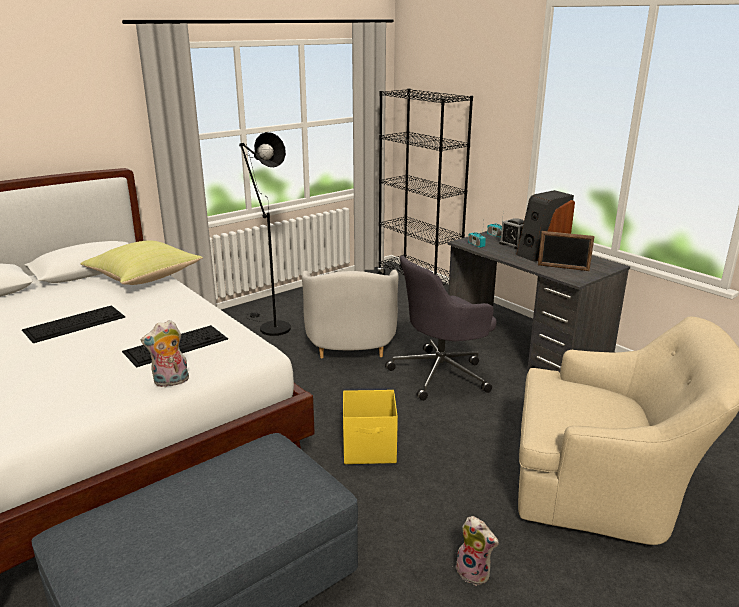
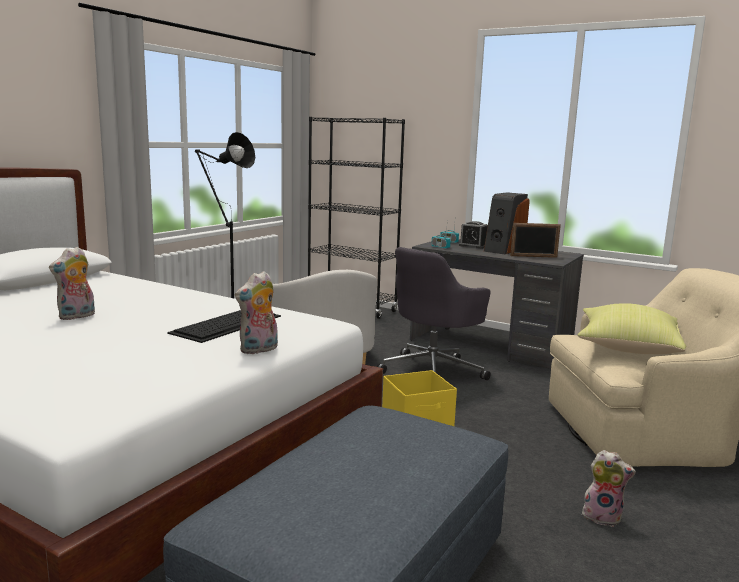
camera: 20 degrees left, 10 degrees down
keyboard [22,305,125,343] -> plush toy [49,246,95,320]
yellow pillow [81,240,203,285] -> yellow pillow moved to [578,303,686,354]

